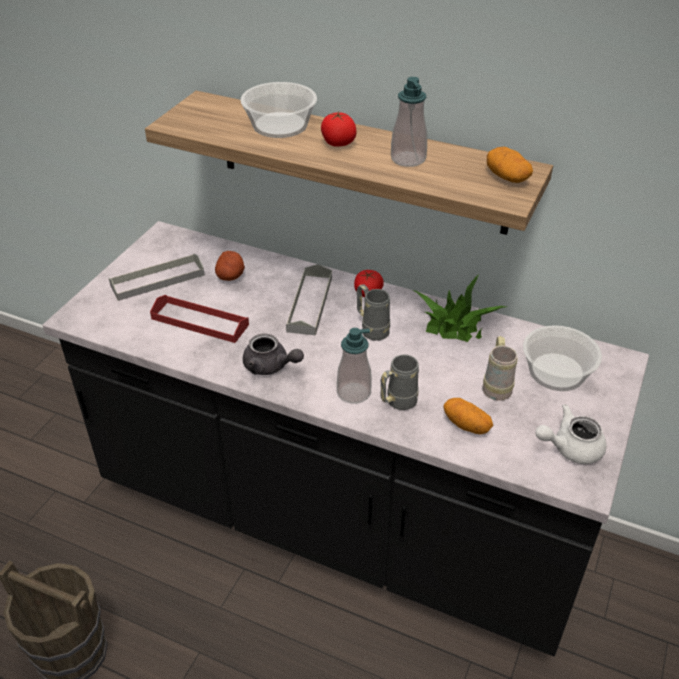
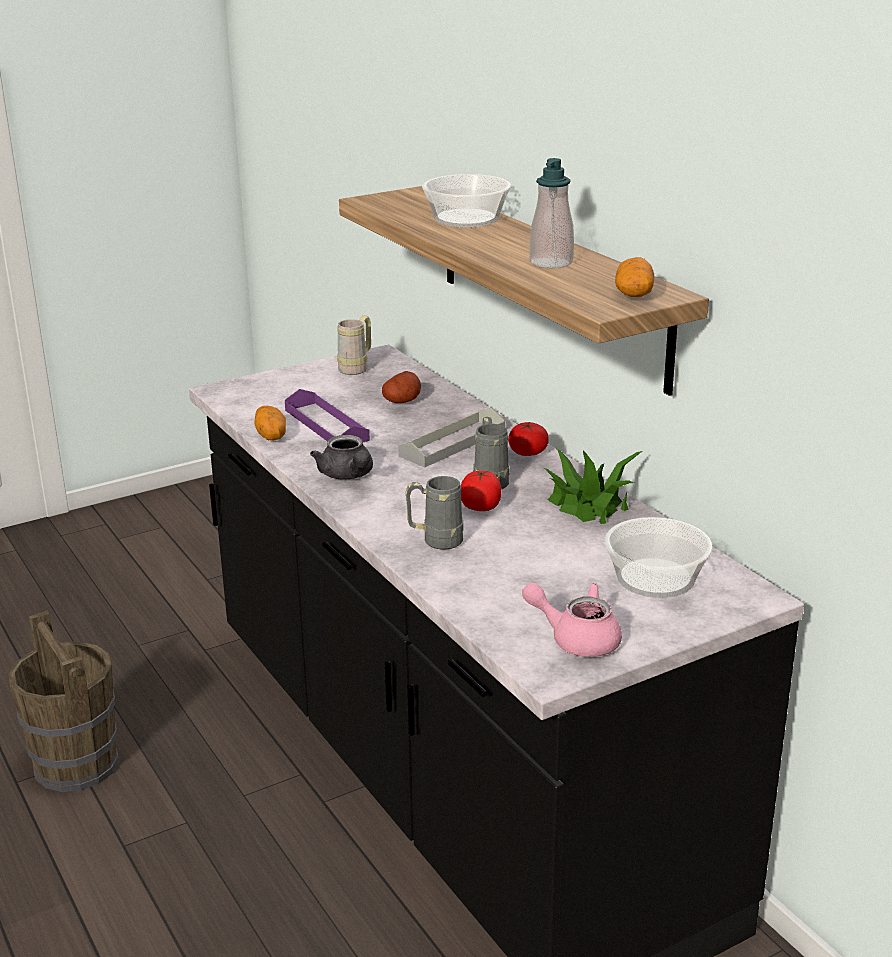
camera: 35 degrees right, 15 degrees down
grey tray [109,254,205,301] -> none
red tray [150,295,249,343] -> purple tray [285,389,370,442]
tomato [321,112,356,146] -> tomato moved to [461,470,502,511]
soap dispenser [337,328,372,404] -> none
potato [444,398,493,435] -> potato moved to [254,406,286,440]
beige mug [482,336,518,401] -> beige mug moved to [337,315,371,375]
white teapot [535,404,607,464] -> pink teapot [522,583,622,657]

